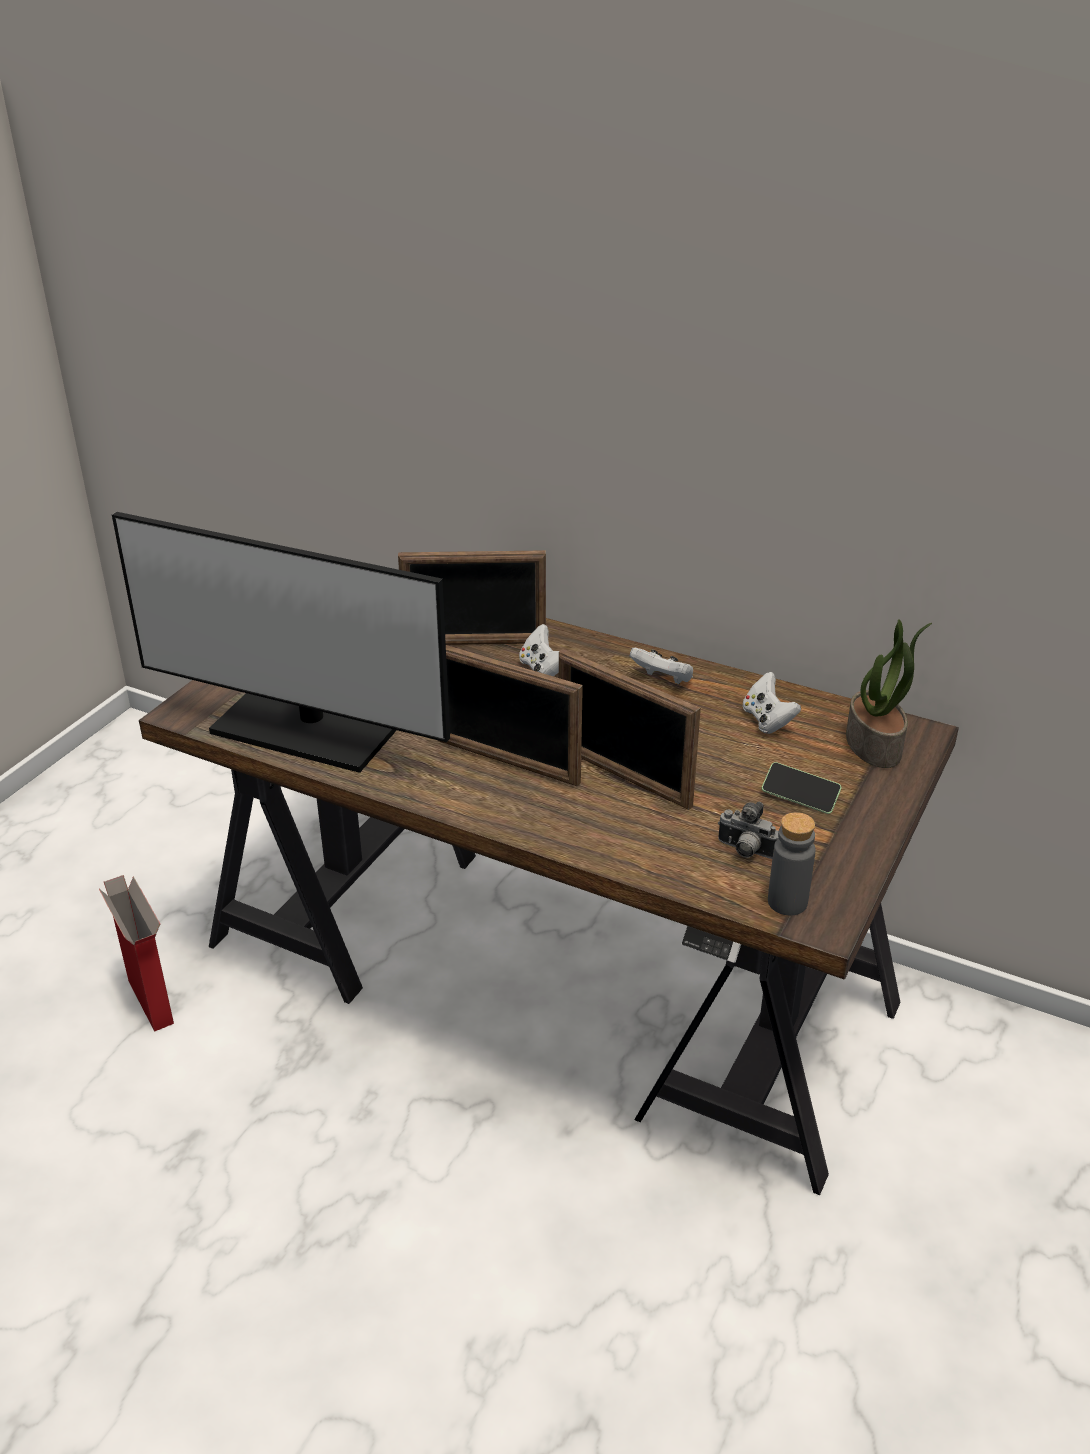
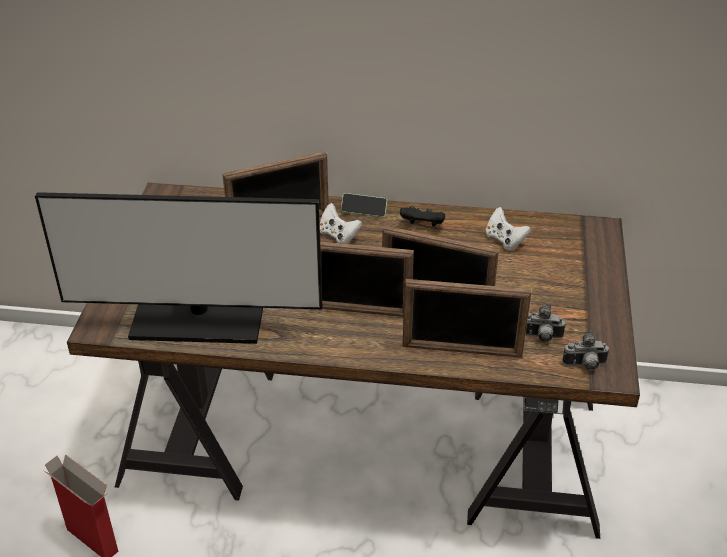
camera: 20 degrees left, 5 degrees up
white game controller [630,647,693,684] -> black game controller [400,206,445,227]
phone [762,762,842,814] -> phone moved to [341,193,387,217]
grey bottle [768,812,815,916] -> camera [562,330,610,370]
potted plant [846,619,932,768] -> none
none -> picture frame [402,279,531,358]

